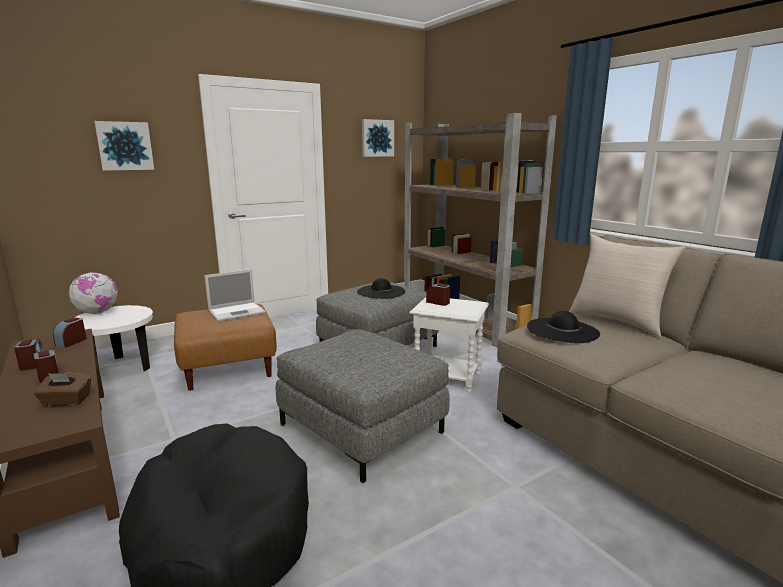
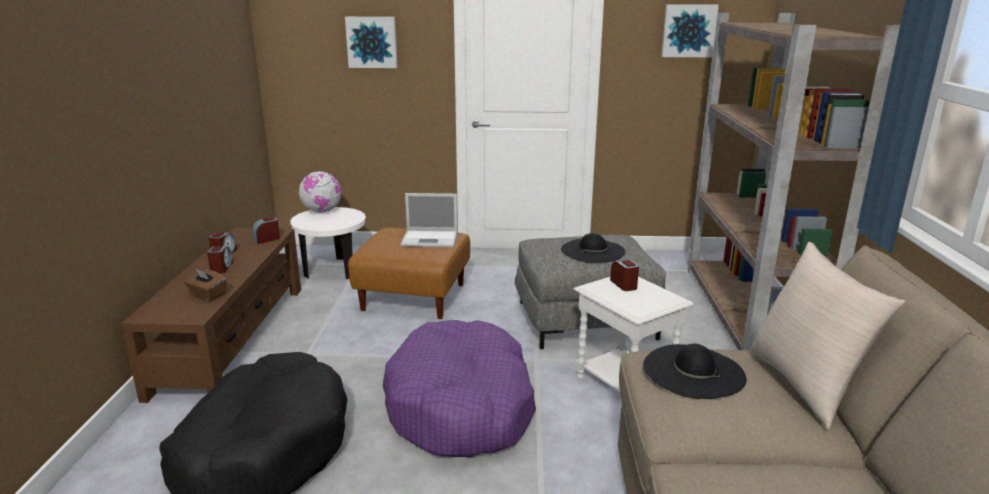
camera: 35 degrees right, 5 degrees up
grey ottoman [276,329,450,483] -> purple dog bed [383,320,536,457]

